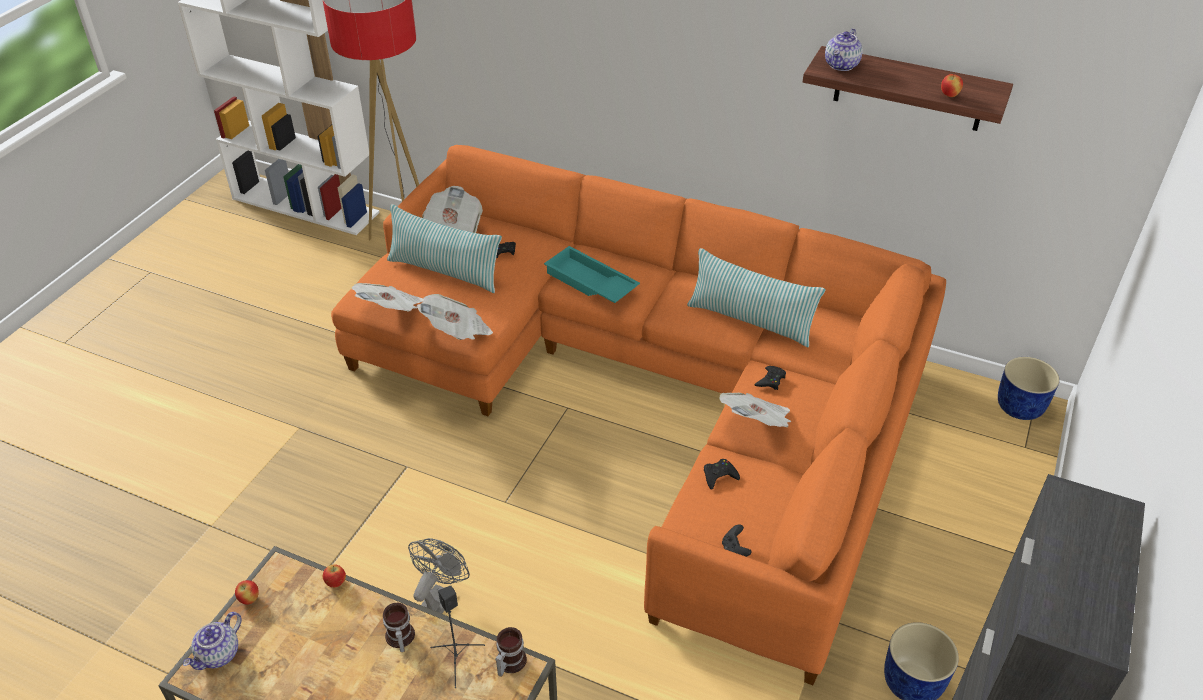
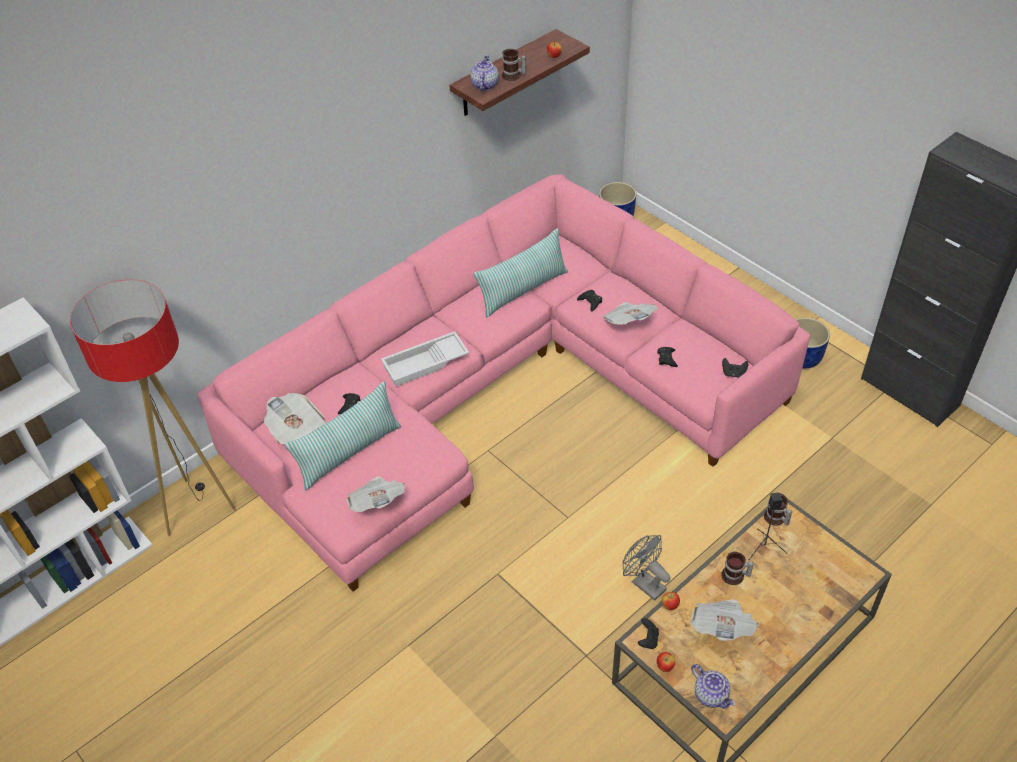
camera: 65 degrees left, 5 degrees up
orange sofa [331,145,946,685] -> pink sofa [198,174,811,592]
newspaper [417,294,493,340] -> newspaper moved to [690,599,759,641]
turquoise tray [544,246,640,303] -> white tray [381,331,469,386]
teapot [825,28,863,71] -> teapot turned 135 degrees counterclockwise [470,55,499,91]
none -> mug [502,49,526,81]
none -> black game controller [638,618,659,649]

